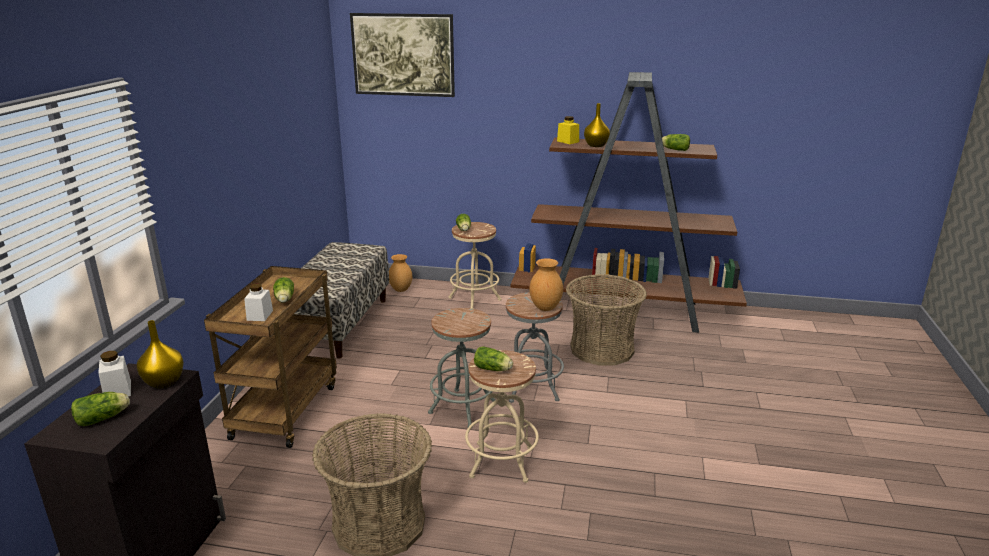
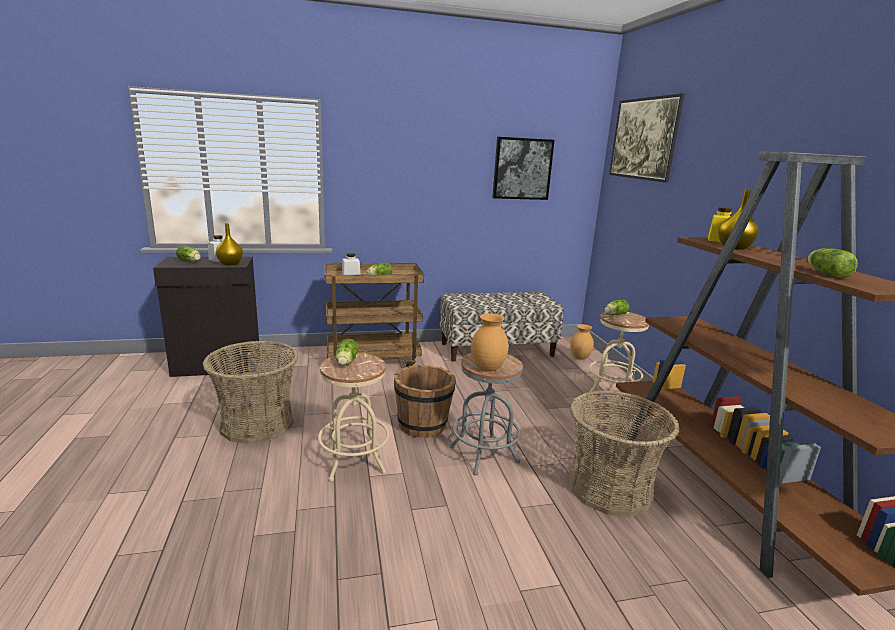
camera: 65 degrees right, 5 degrees down
grey stool [428,308,495,427] -> brown bucket [394,365,456,438]
none -> picture [493,137,555,200]

